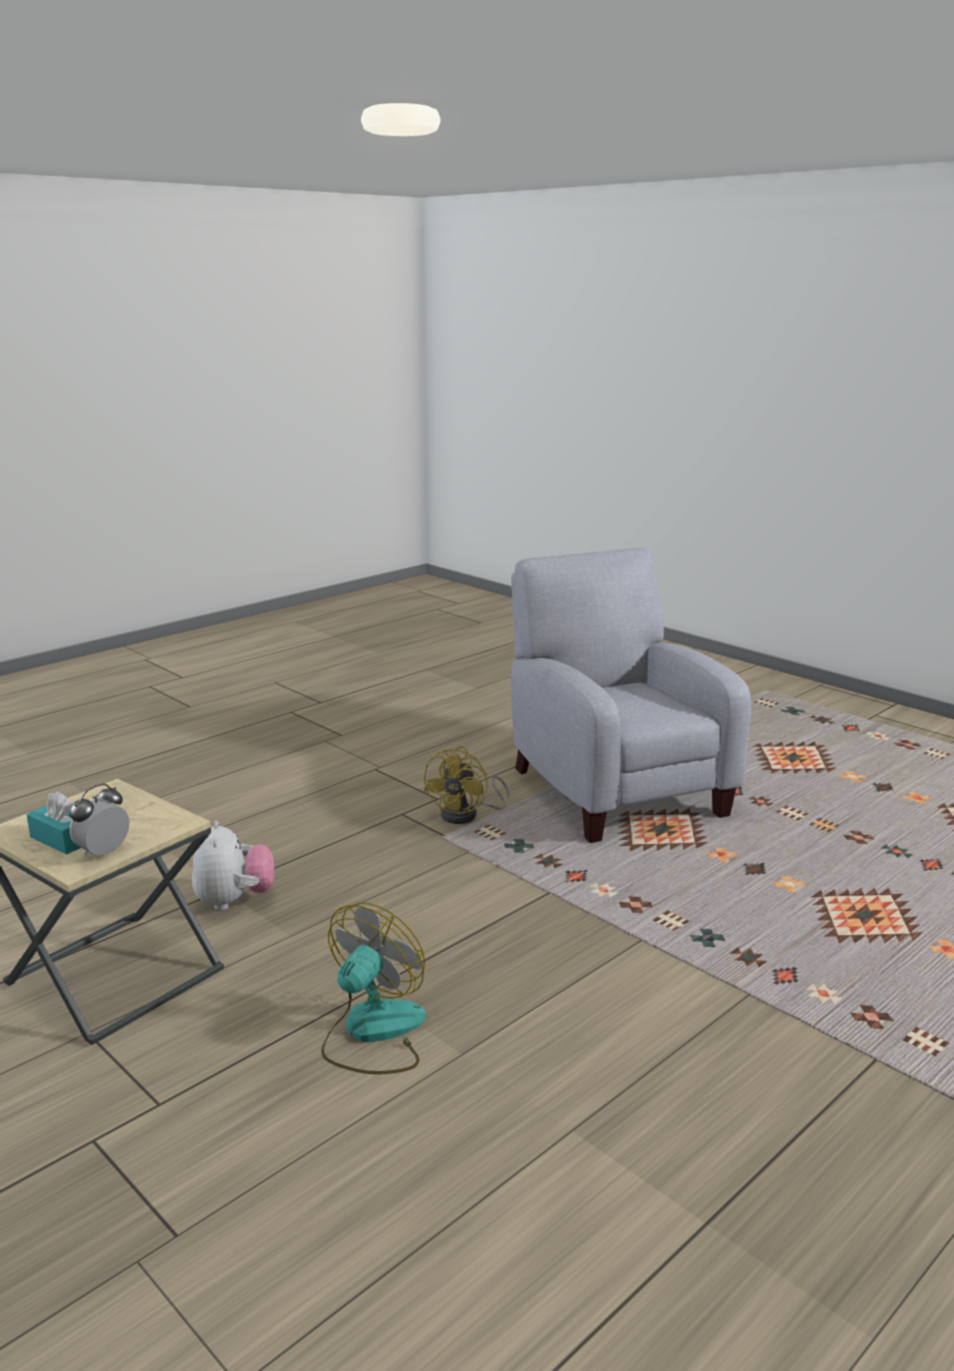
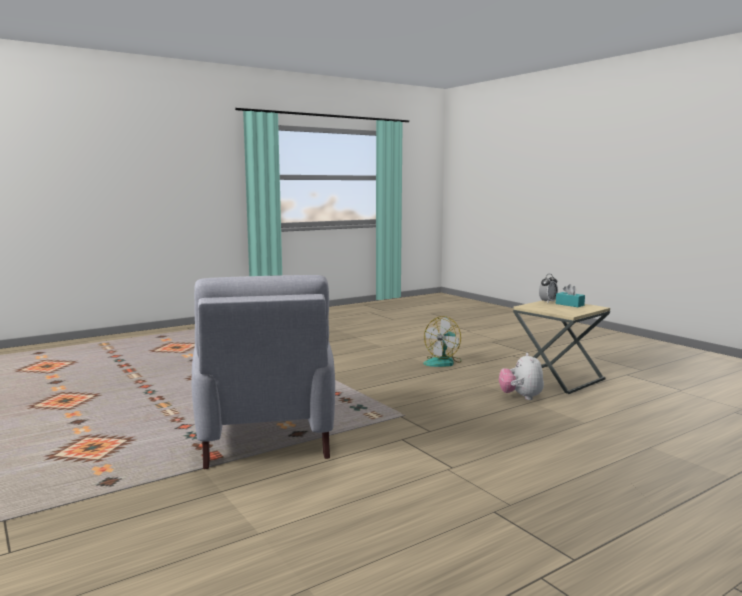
camera: 170 degrees left, 10 degrees down
yellow fan [423,746,509,824] -> none

